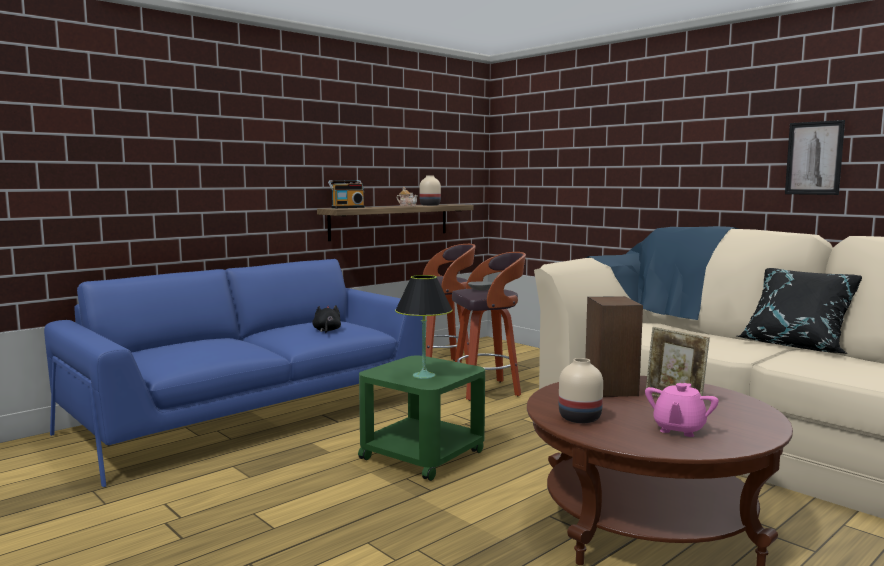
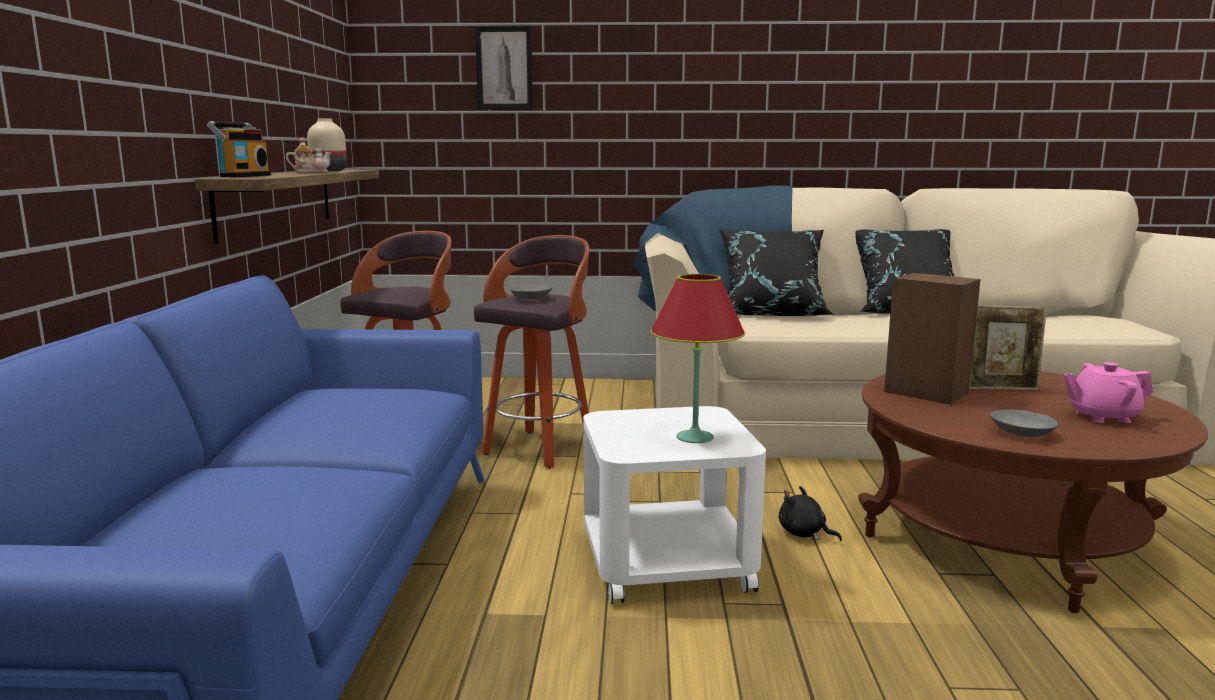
camera: 45 degrees left, 5 degrees up
black plush toy [312,305,341,333] -> black plush toy moved to [779,486,842,541]
green side table [358,356,485,481] -> white side table [583,406,766,604]
black table lamp [395,275,452,379] -> red table lamp [651,274,745,443]
beige vase [559,358,603,423] -> grey bowl [990,410,1058,437]
pink teapot [645,383,719,437] -> pink teapot turned 105 degrees clockwise [1064,362,1153,423]
picture [785,120,845,195] -> picture moved to [475,26,533,110]
none -> black pillow [719,229,834,316]

